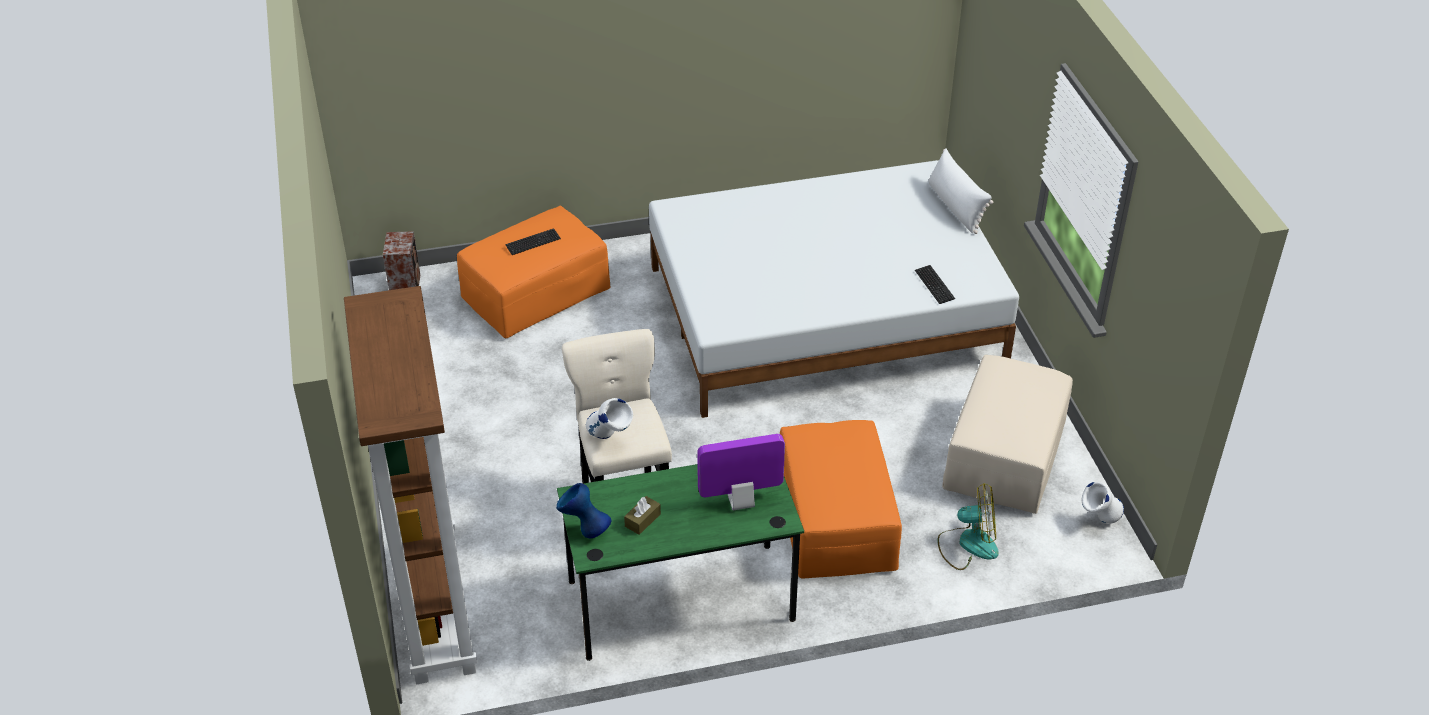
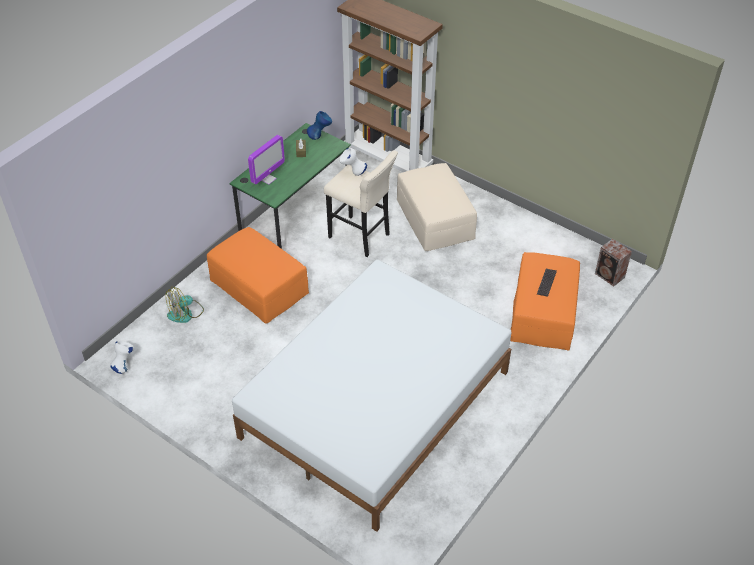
camera: 140 degrees right, 5 degrees up
keyboard [915,265,955,304] -> none
white pillow [928,149,993,234] -> none
beige ottoman [942,355,1073,514] -> beige ottoman moved to [397,163,477,251]

